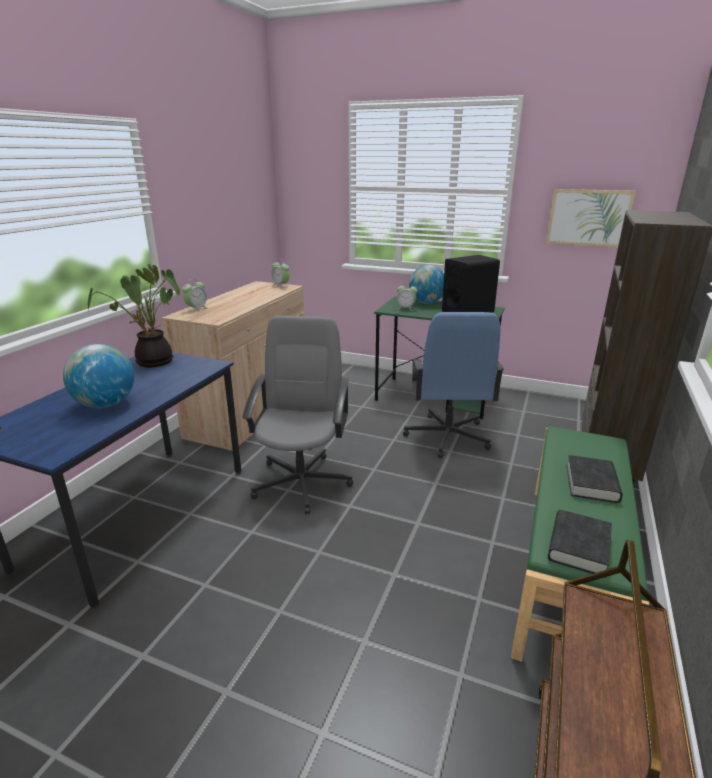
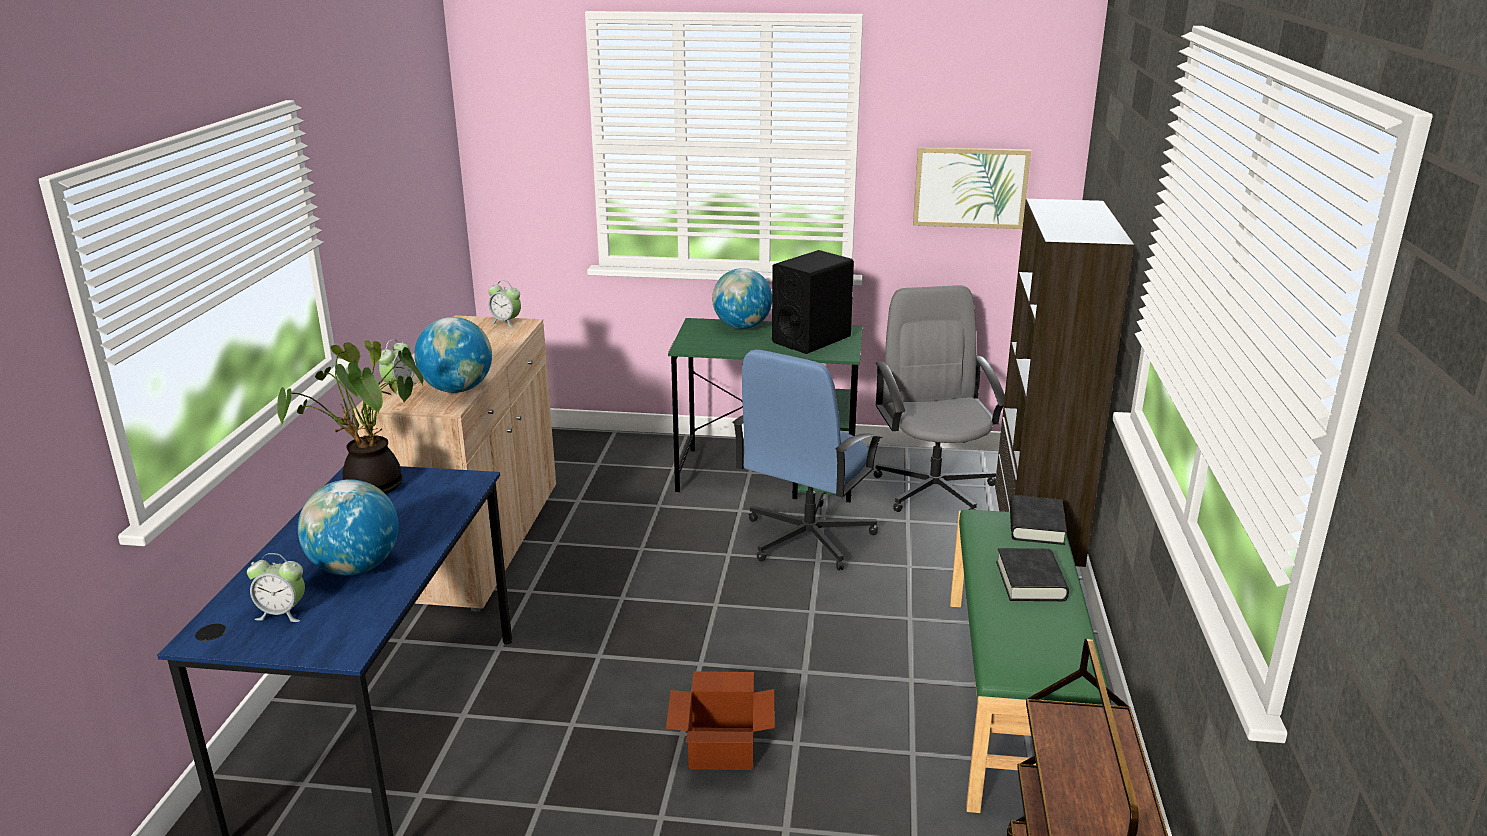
camera: 15 degrees left, 0 degrees up
grey office chair [242,315,354,514] -> grey office chair moved to [874,285,1005,512]
alarm clock [397,283,418,311] -> alarm clock moved to [247,553,305,622]
blue office chair [403,312,504,458] -> blue office chair turned 45 degrees clockwise [733,350,882,570]
black book [548,510,612,578] -> black book moved to [1010,495,1067,545]
none -> globe [414,317,492,393]
none -> cardboard box [666,671,775,770]

